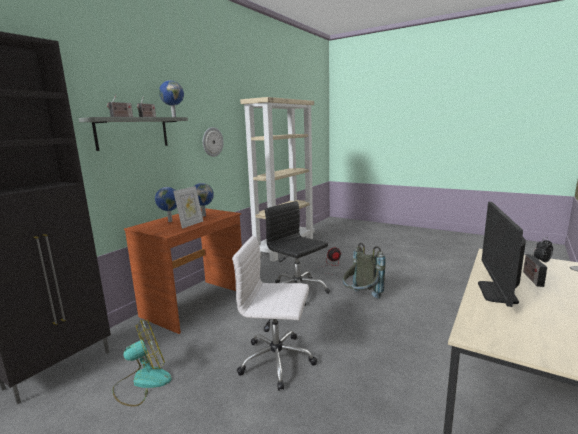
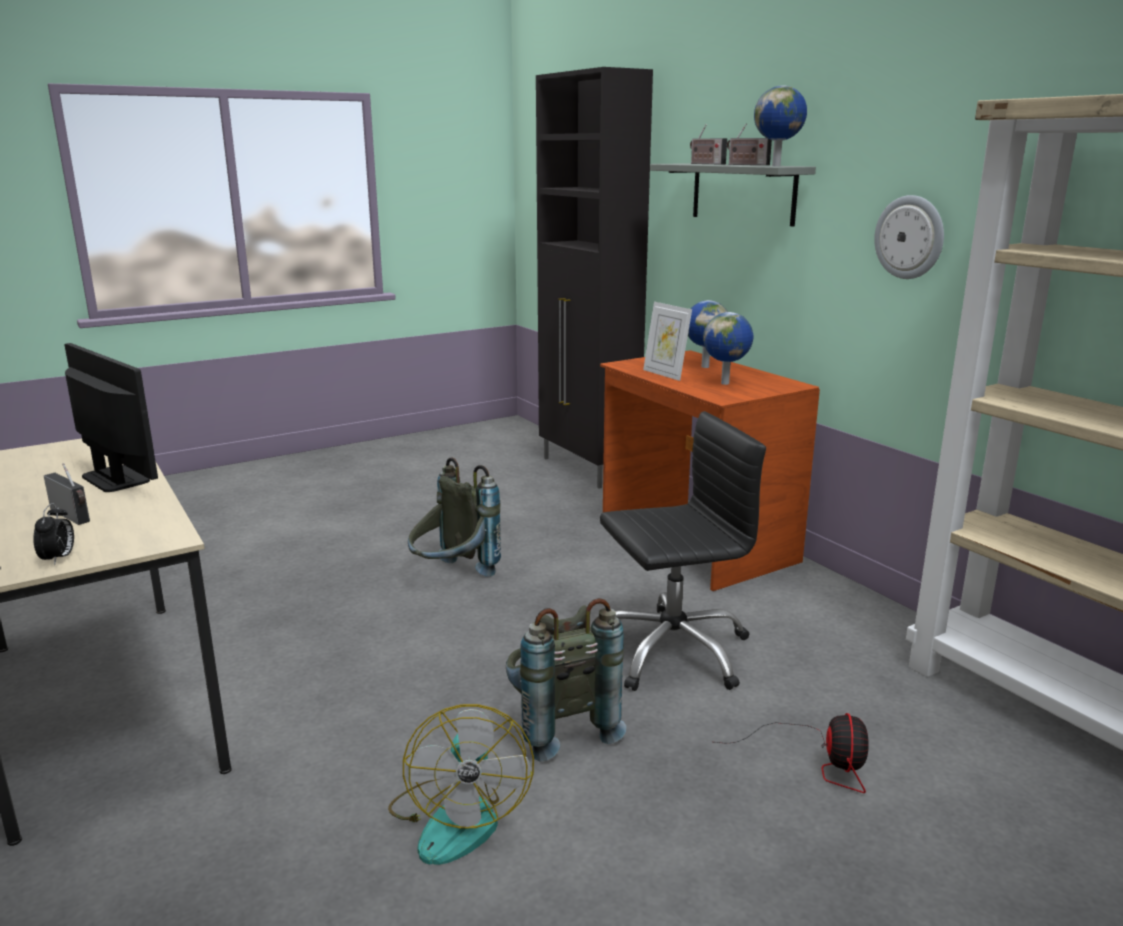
camera: 115 degrees right, 5 degrees up
fan [112,319,172,407] -> fan moved to [388,704,534,865]
white office chair [232,236,317,391] -> grey backpack [408,457,501,577]

